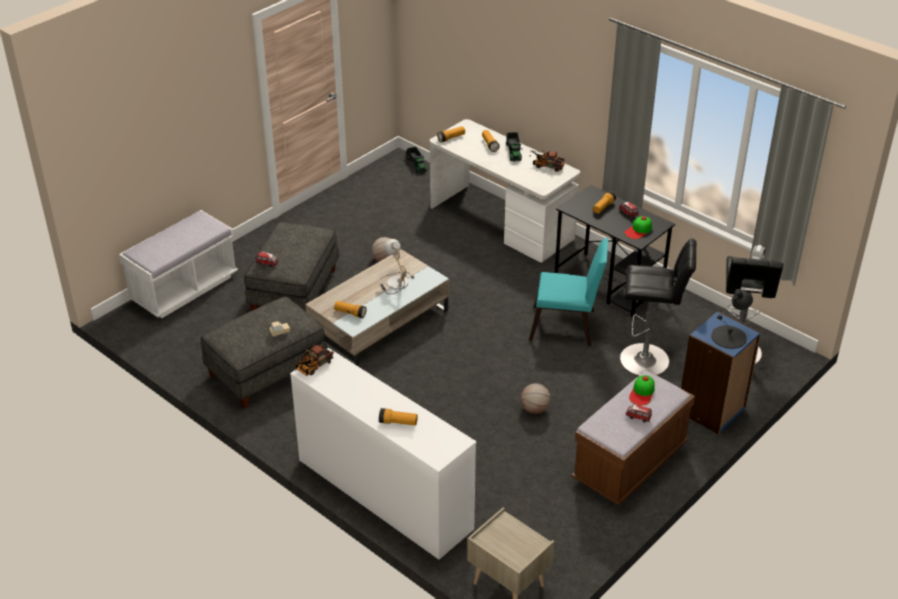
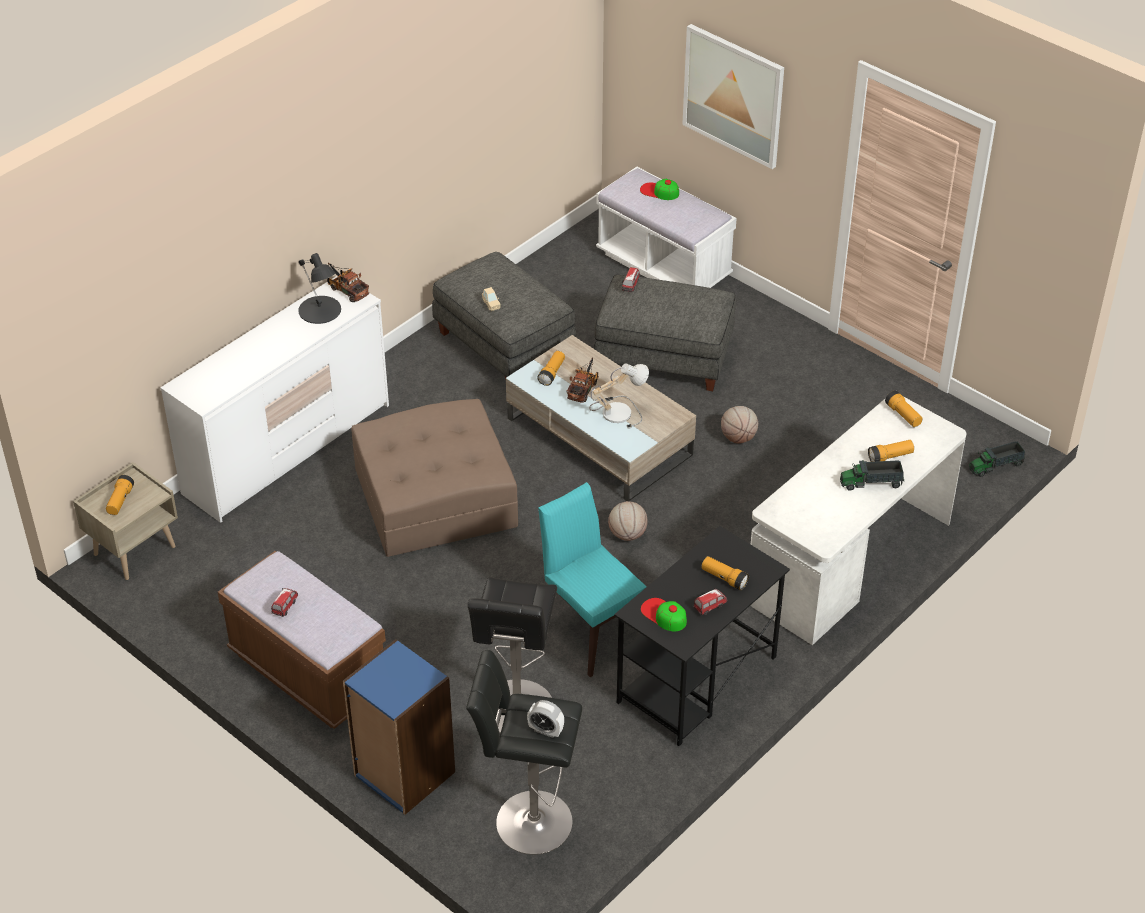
camera: 90 degrees right, 5 degrees up
flashlight [379,408,418,426] -> flashlight moved to [106,475,134,515]
basketball [520,383,550,414] -> basketball moved to [608,501,648,541]
toy truck [529,150,565,172] -> toy truck moved to [566,357,599,403]
turquoise chair [529,238,609,346] -> turquoise chair turned 135 degrees clockwise [538,482,646,677]
cap [629,375,655,406] -> cap moved to [640,179,679,200]
black table lamp [711,289,753,349] -> black table lamp moved to [298,253,341,324]
none -> brown ottoman [351,399,518,557]
none -> picture [682,24,784,169]

